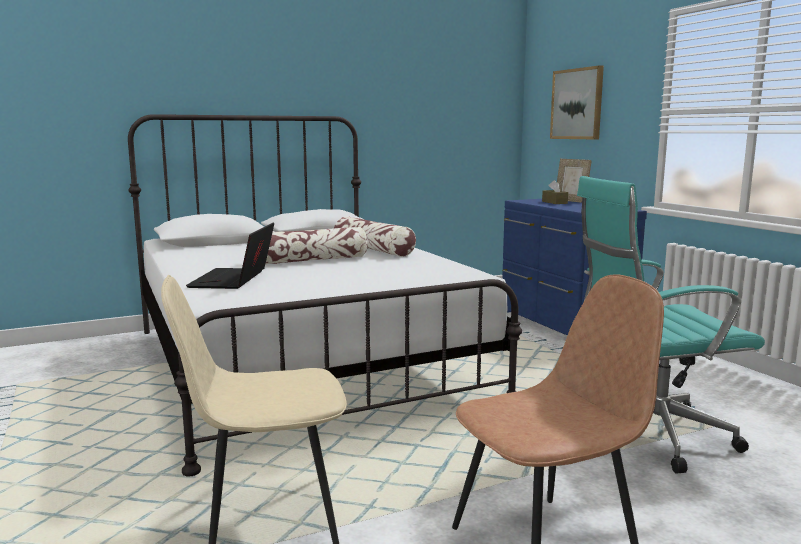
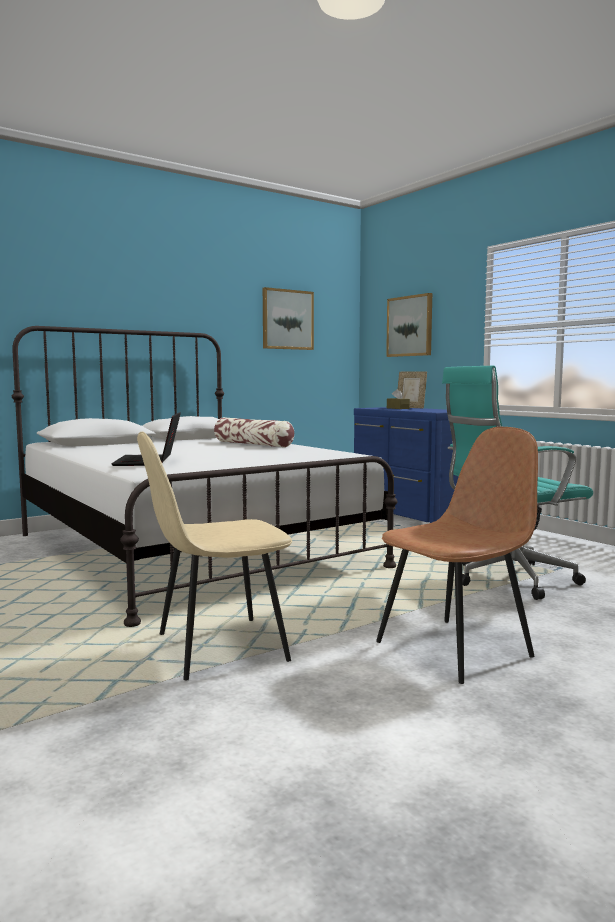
camera: 10 degrees left, 5 degrees down
pillow [266,227,368,264] -> none
none -> picture [263,287,314,350]

